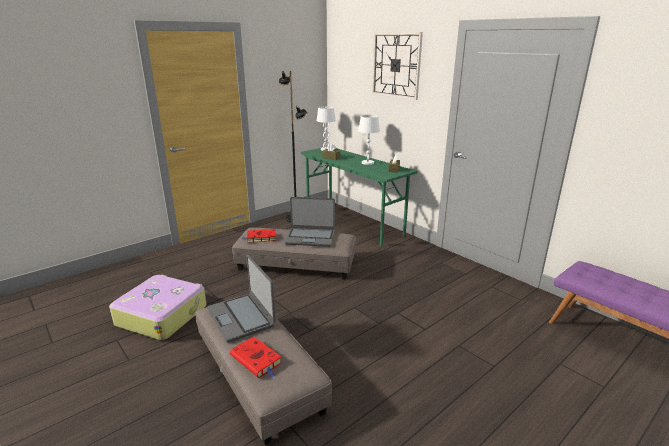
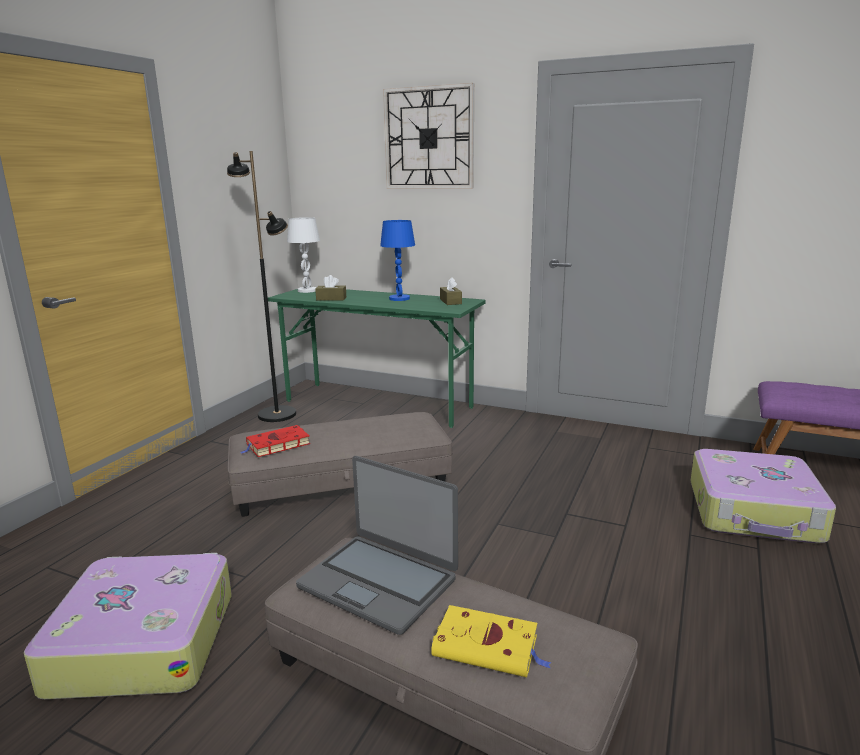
camera: 25 degrees left, 5 degrees down
red book [230,337,282,378] -> yellow book [431,605,552,677]
laptop [285,197,335,247] -> none
white table lamp [358,115,380,165] -> blue table lamp [380,220,415,301]
none -> suitcase [691,449,836,543]

